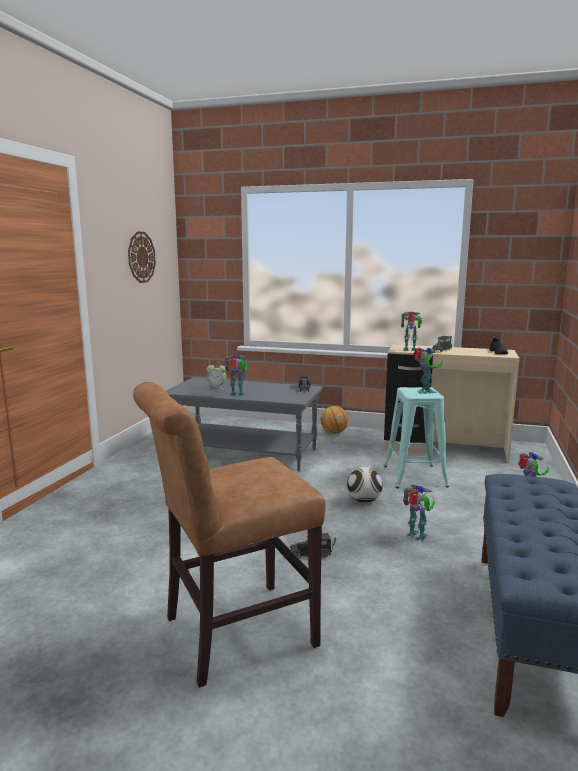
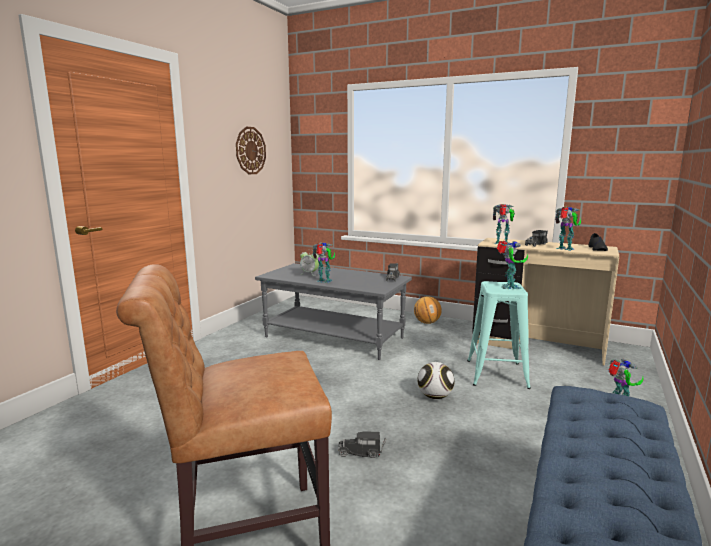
camera: 10 degrees right, 0 degrees up
toy robot [403,484,435,542] -> toy robot moved to [555,207,581,251]

